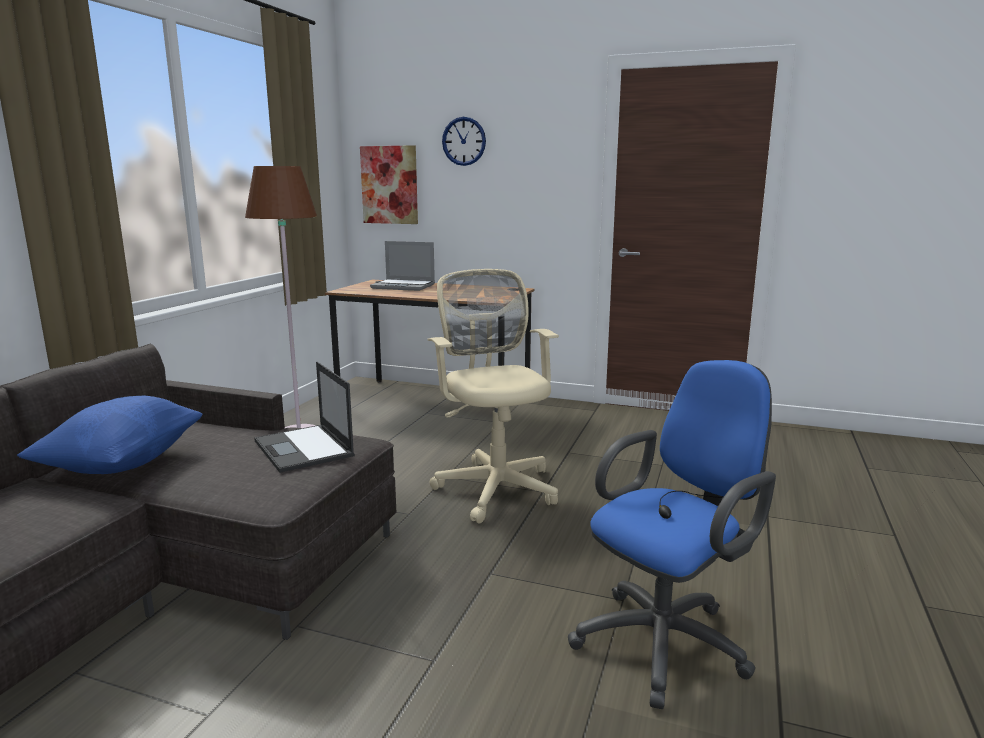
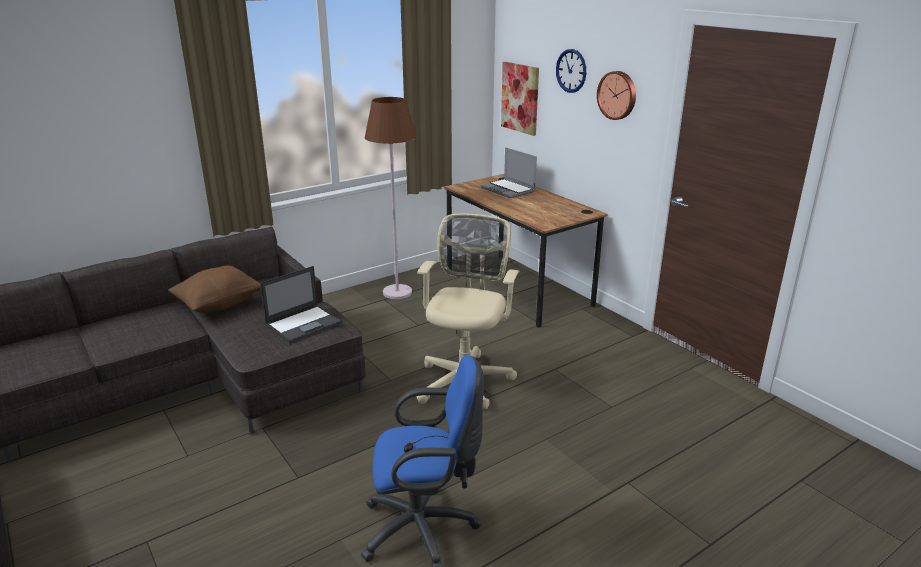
camera: 35 degrees right, 10 degrees up
blue pillow [17,396,202,474] -> brown pillow [168,265,261,312]
laptop [254,362,355,473] -> laptop turned 135 degrees counterclockwise [260,266,342,343]
none -> wall clock [597,71,636,120]

